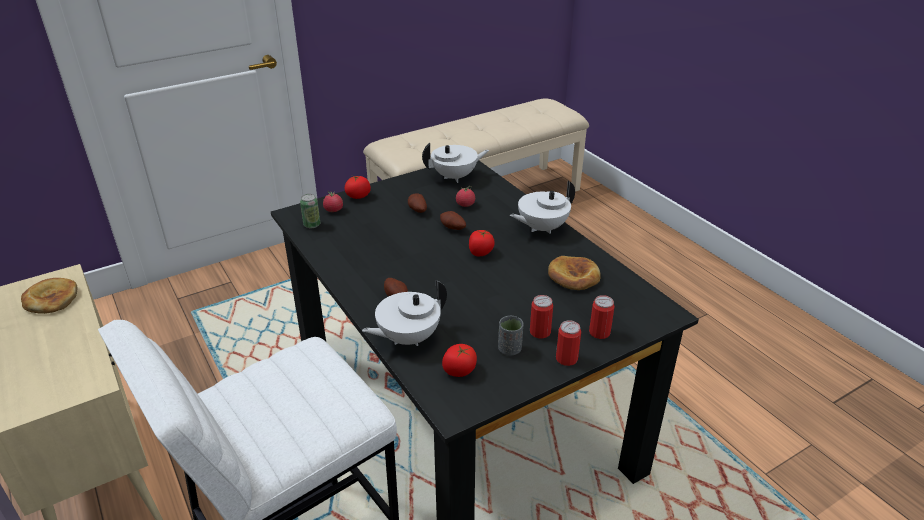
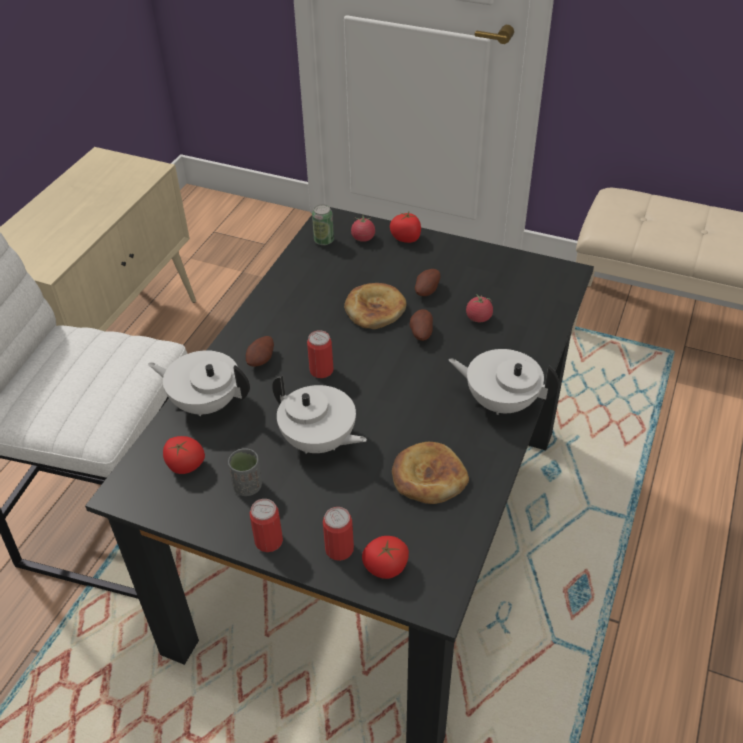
camera: 55 degrees right, 10 degrees up
bread [21,278,77,314] -> bread moved to [344,283,406,329]
white teapot [422,143,489,183] -> white teapot moved to [272,375,367,454]
tomato [469,230,495,256] -> tomato moved to [362,536,409,579]
can [530,295,553,339] -> can moved to [307,330,333,378]

